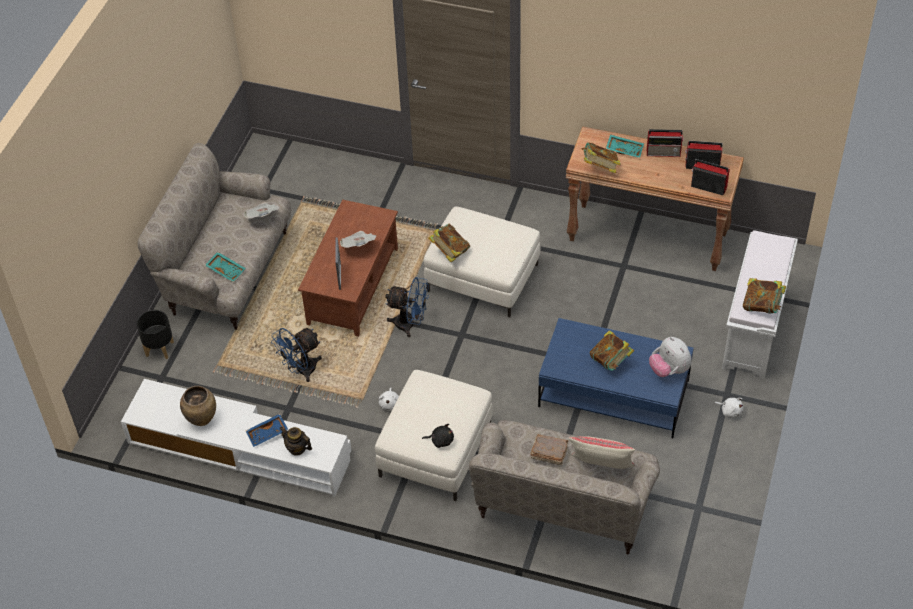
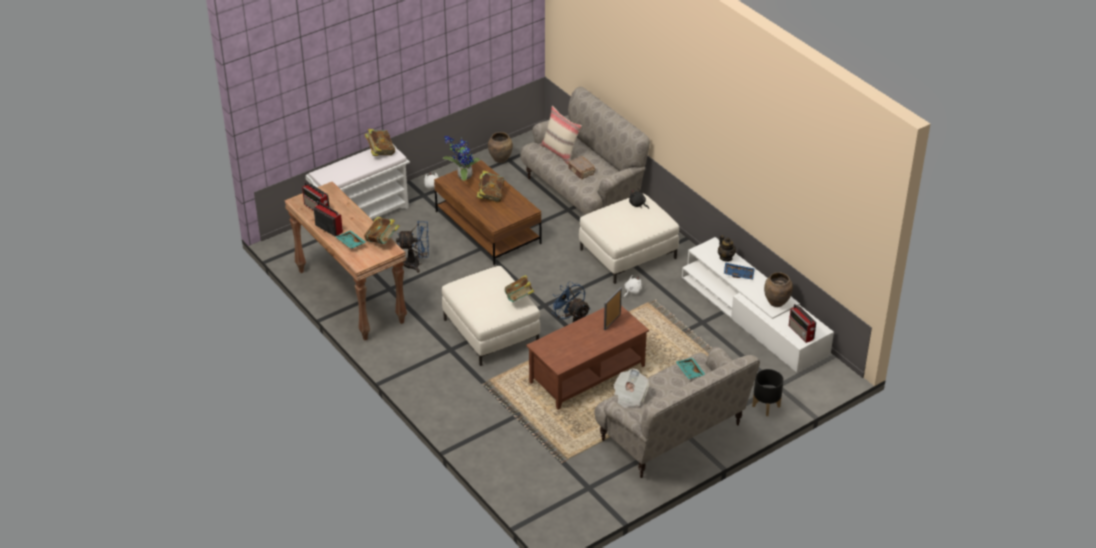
camera: 145 degrees left, 10 degrees down
blue fan [271,328,322,382] -> blue fan moved to [396,221,429,273]
newspaper [340,231,377,248] -> none
blue coffee table [538,318,694,439] -> brown coffee table [434,160,541,265]
plush toy [649,337,692,377] -> potted plant [443,136,480,181]
radio [691,159,730,195] -> radio moved to [789,304,816,343]
none -> brown vase [488,132,513,163]

